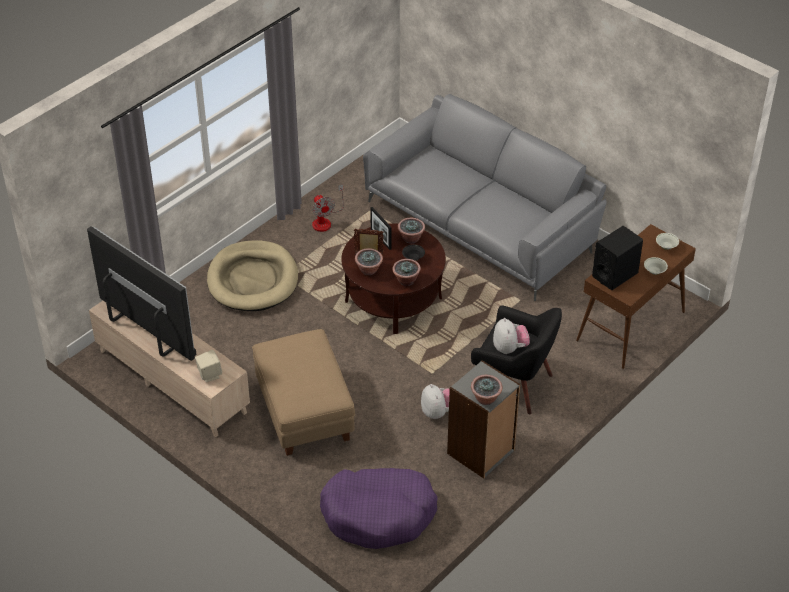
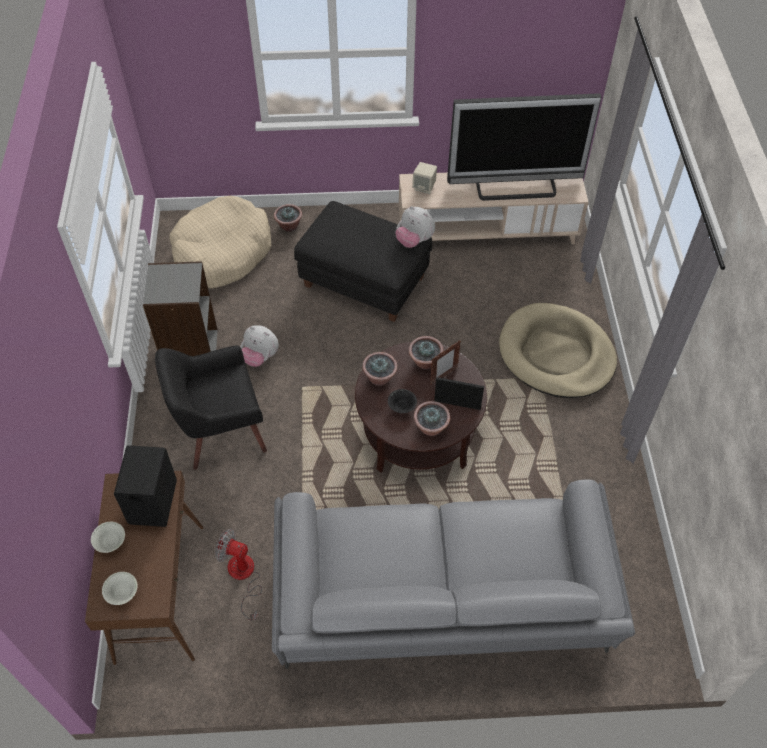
camera: 135 degrees right, 10 degrees up
beige ottoman [252,329,355,456] -> black ottoman [294,201,432,322]
fan [312,184,344,232] -> fan moved to [215,529,262,621]
purple dog bed [320,468,438,549] -> beige dog bed [170,196,271,289]
potted plant [471,375,502,405] -> potted plant moved to [274,204,302,232]
plush toy [493,318,530,354] -> plush toy moved to [395,206,435,248]

